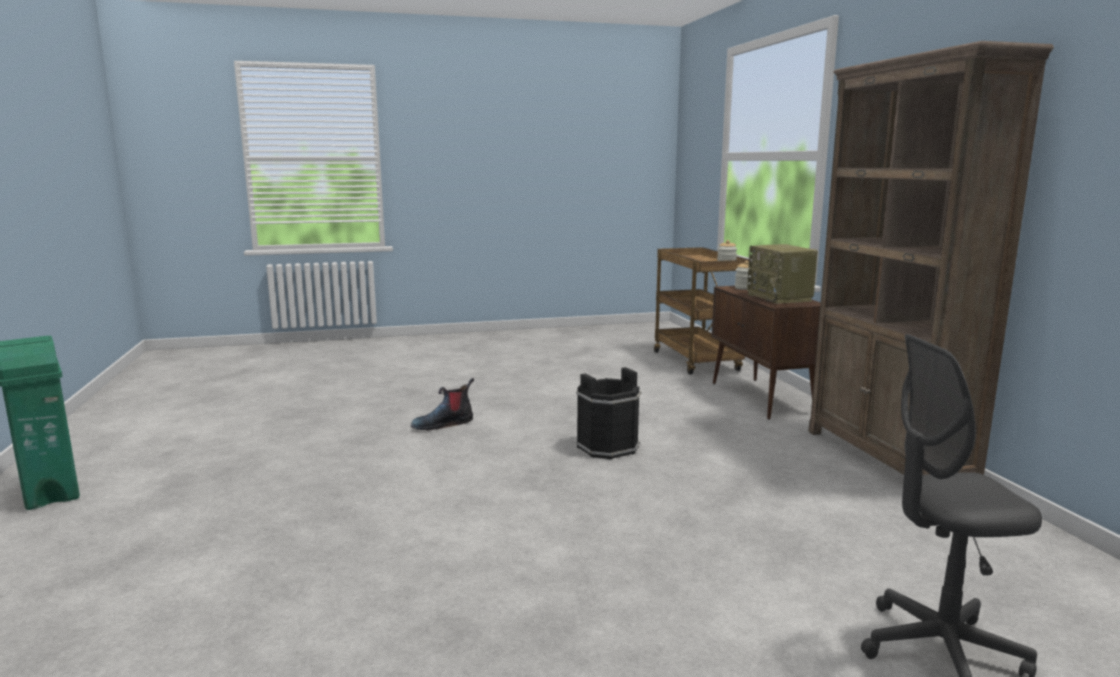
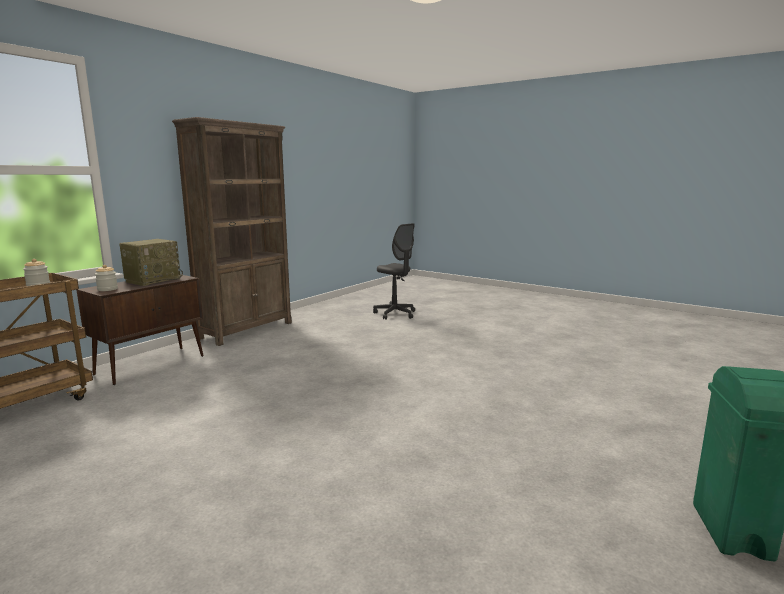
camera: 130 degrees left, 0 degrees up
boot [411,378,474,430] -> none
black bucket [576,367,642,459] -> none

